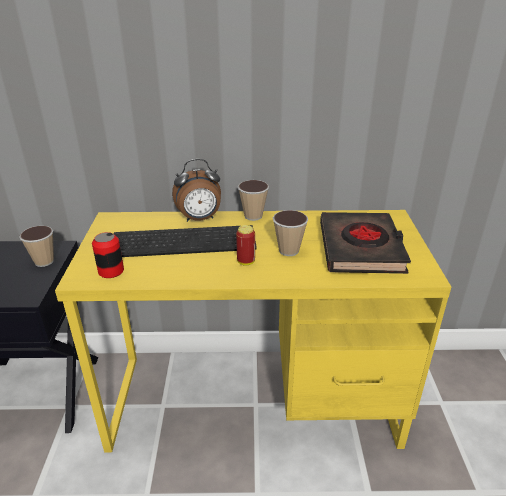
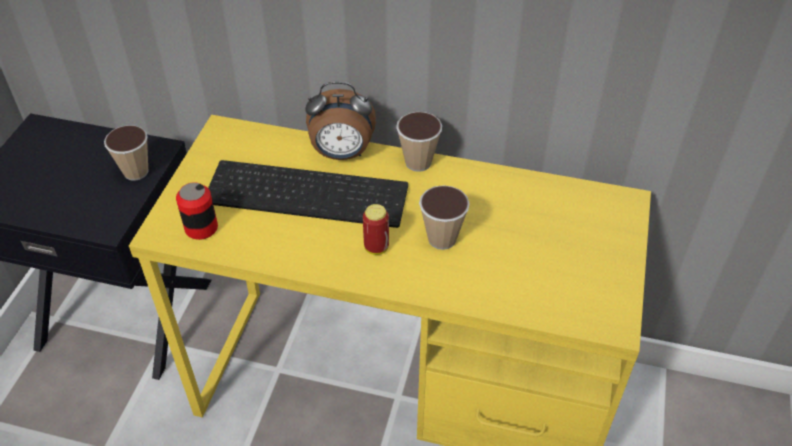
camera: 15 degrees right, 15 degrees up
black book [320,212,411,274] -> none

